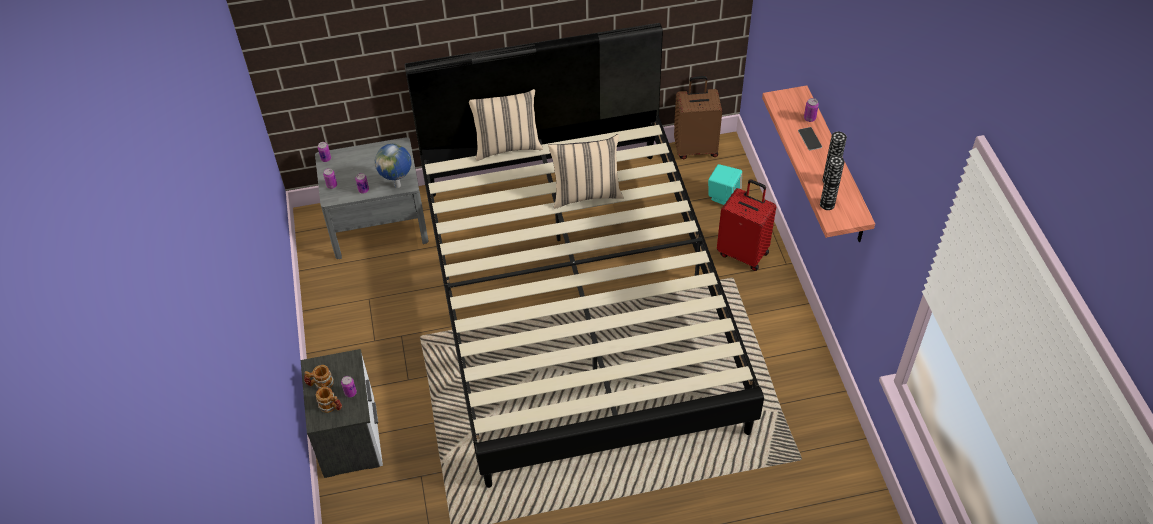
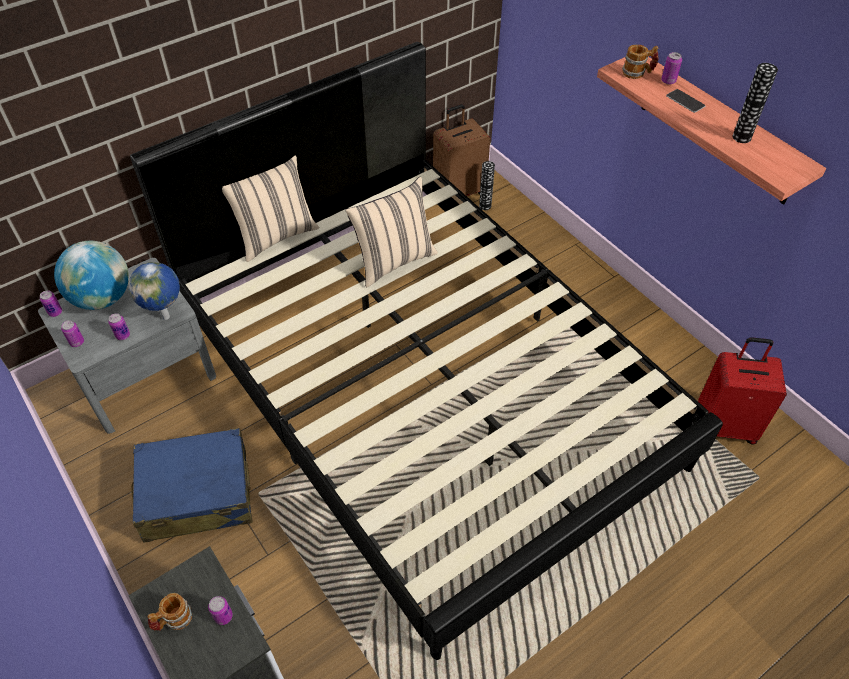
camera: 25 degrees left, 0 degrees up
mug [316,387,342,413] -> mug moved to [622,45,659,79]
turquoise speaker [708,164,742,205] -> none
red suitcase [717,179,776,271] -> red suitcase moved to [698,337,787,444]
vase [820,155,844,210] -> vase moved to [479,161,495,210]
none -> globe [54,241,129,310]
none -> blue suitcase [131,428,253,543]

